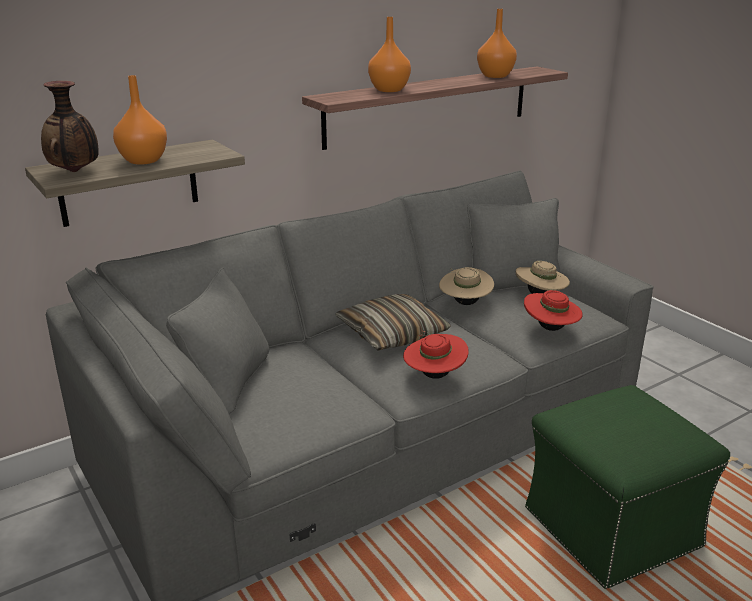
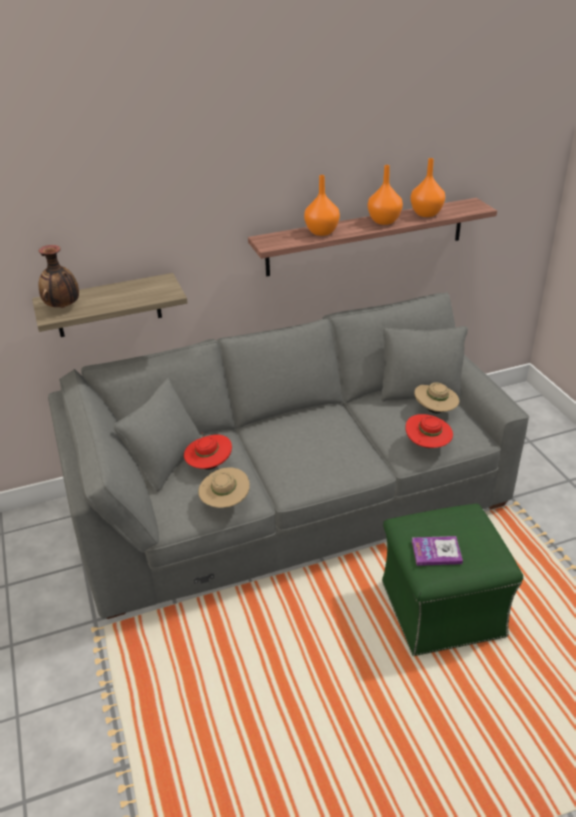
camera: 15 degrees right, 10 degrees up
orange vase [113,75,167,165] -> orange vase moved to [368,165,403,225]
pillow [335,294,451,350] -> none
red hat [403,330,469,379] -> red hat moved to [184,432,232,470]
beige hat [439,267,494,305] -> beige hat moved to [198,467,250,508]
none -> book [412,536,463,566]

